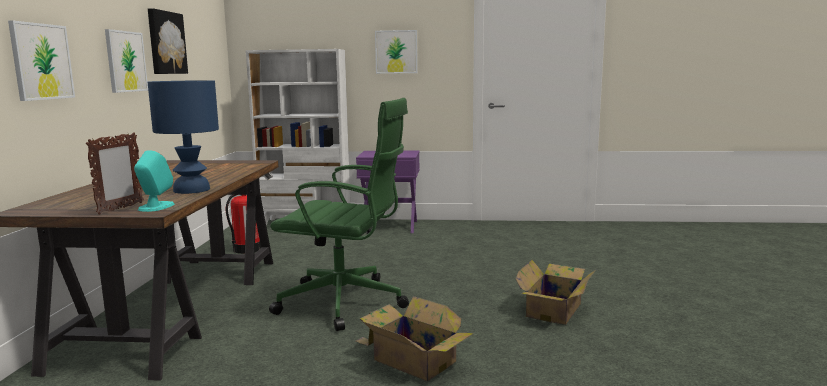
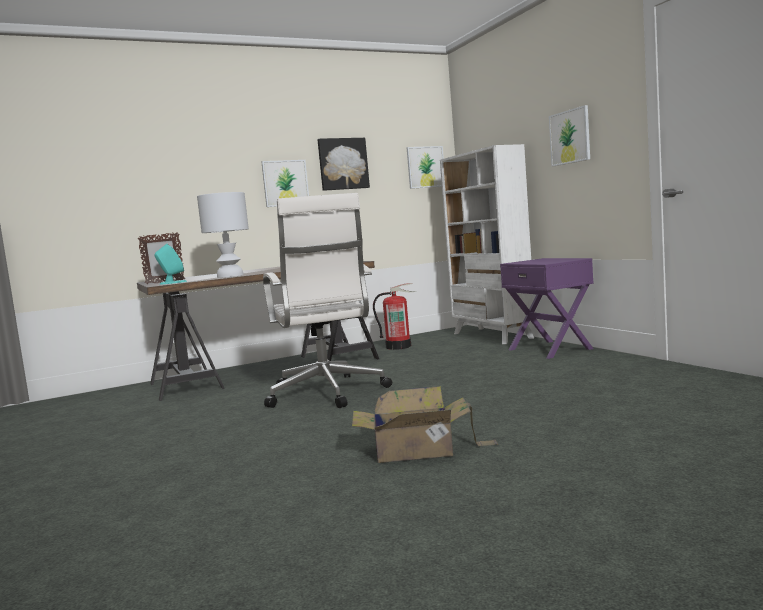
camera: 60 degrees right, 5 degrees down
picture [8,20,75,101] -> picture moved to [407,146,444,189]
blue table lamp [148,80,219,194] -> white table lamp [197,192,249,278]
green office chair [269,98,409,331] -> white office chair [263,193,392,408]
cardboard box [355,296,473,381] -> none

